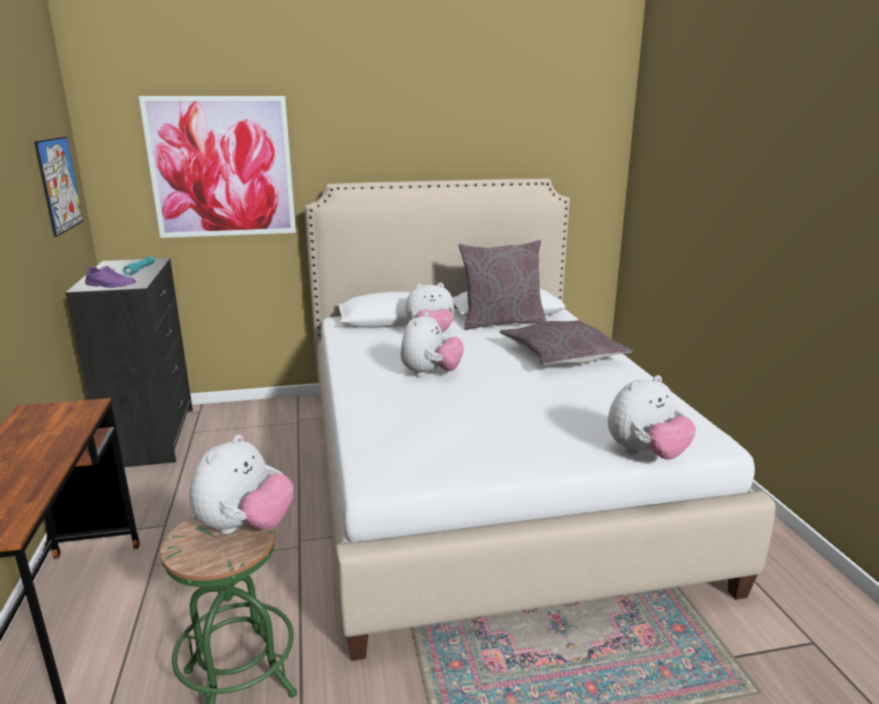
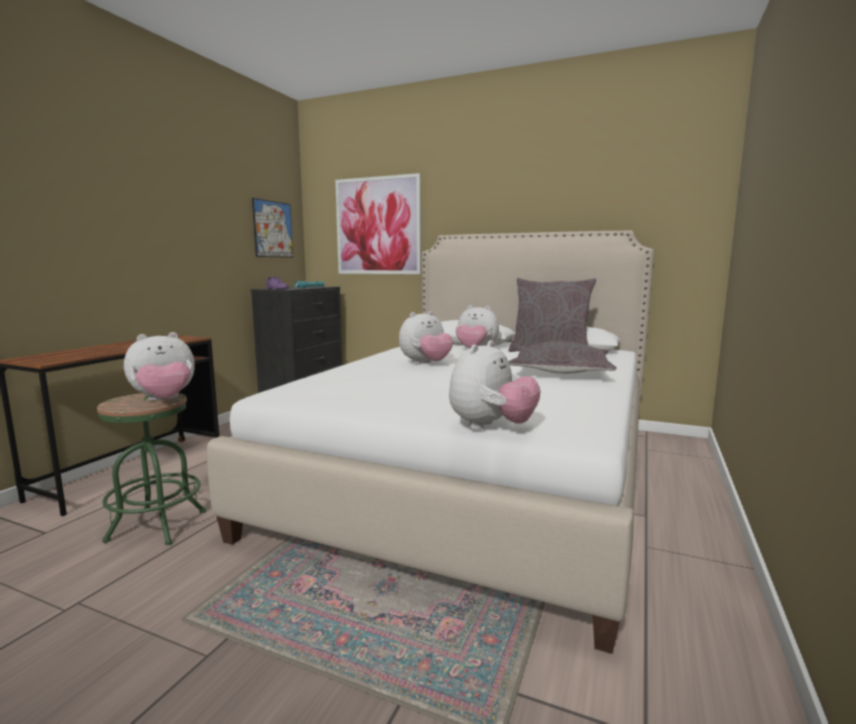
camera: 35 degrees right, 10 degrees down
plush toy [608,375,696,460] -> plush toy turned 60 degrees counterclockwise [449,340,541,430]

